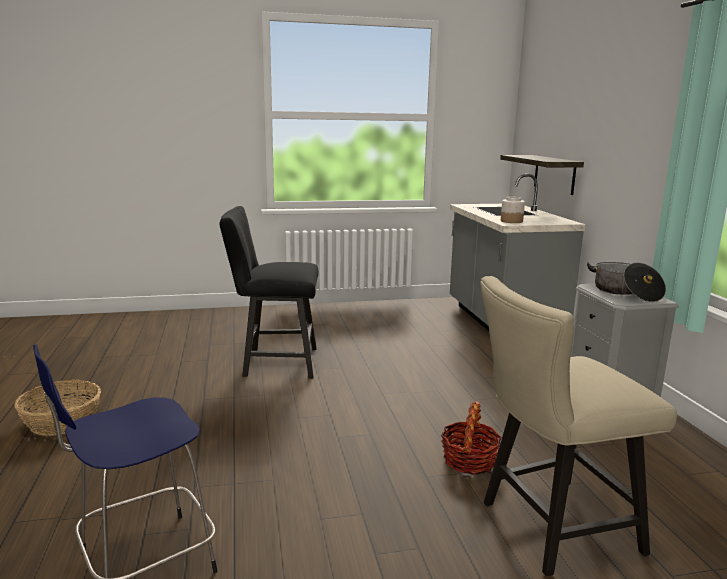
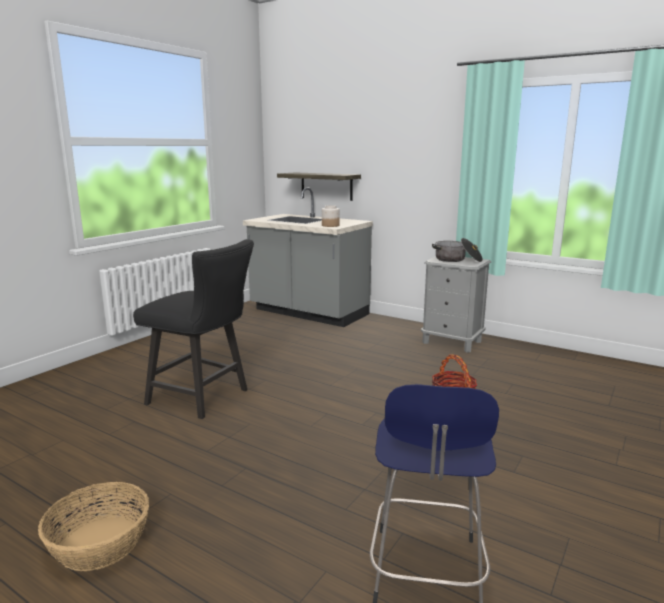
camera: 45 degrees left, 0 degrees up
black chair [219,206,318,378] -> black chair turned 105 degrees counterclockwise [133,239,254,419]
beige chair [480,276,677,576] -> none

